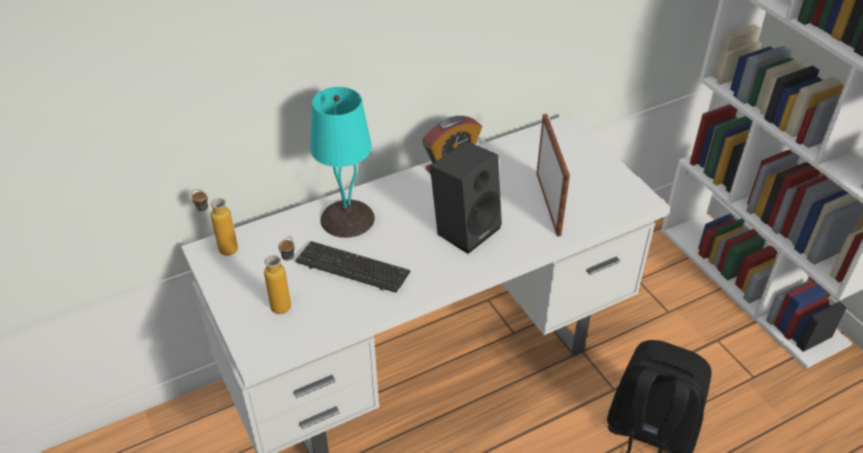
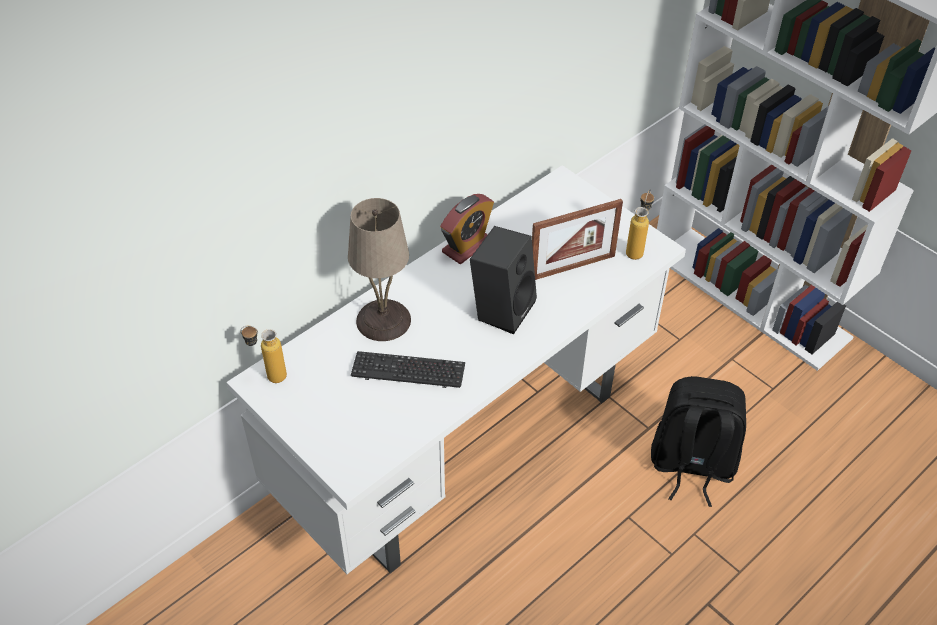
camera: 15 degrees left, 5 degrees up
bottle [264,237,295,314] -> bottle moved to [626,189,654,260]
turquoise table lamp [310,87,375,238] -> beige table lamp [348,198,411,341]
picture frame [536,114,570,236] -> picture frame turned 90 degrees clockwise [532,199,623,280]

